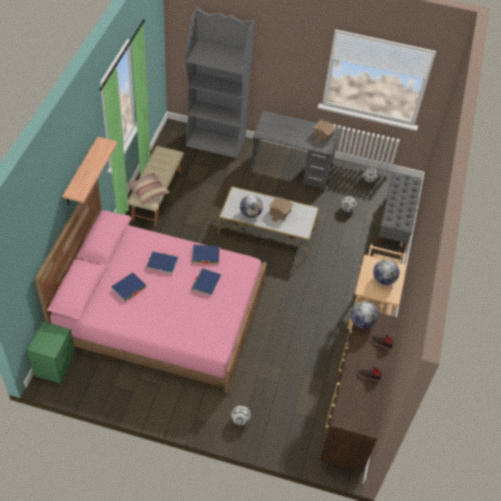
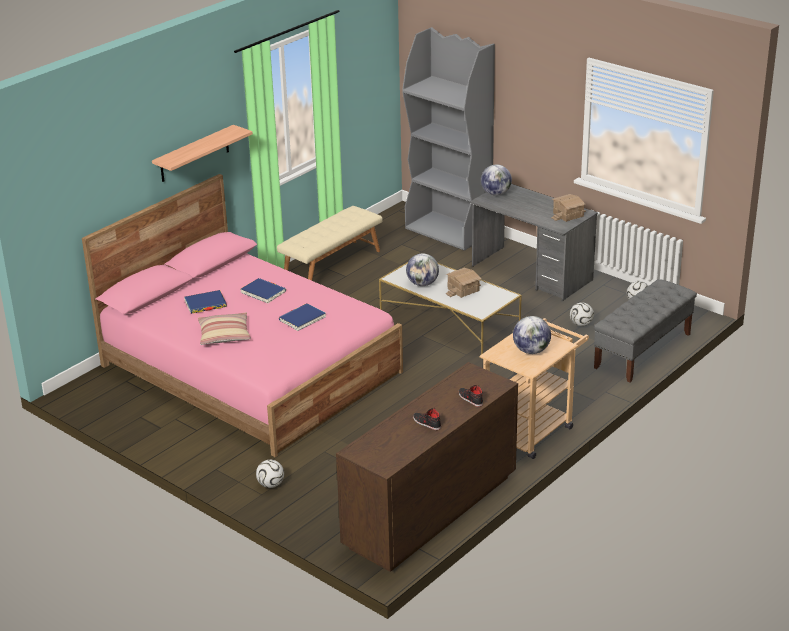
camera: 30 degrees right, 20 degrees down
green nightstand [27,321,75,384] -> none
pillow [127,172,170,205] -> pillow moved to [198,313,251,345]
blue book [192,245,220,264] -> none
globe [350,301,378,329] -> globe moved to [481,164,512,196]

